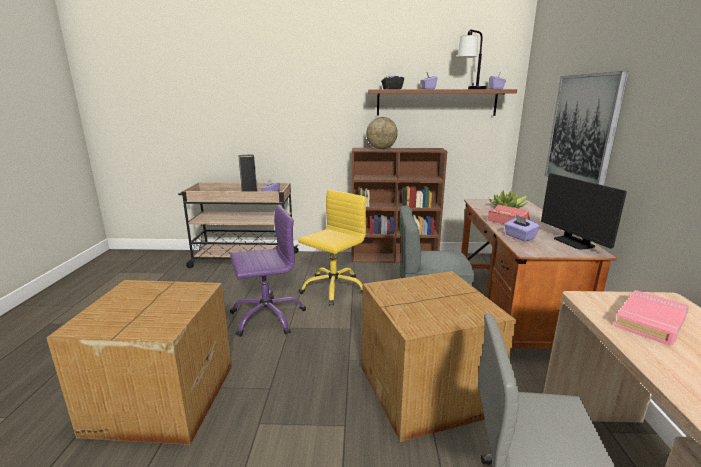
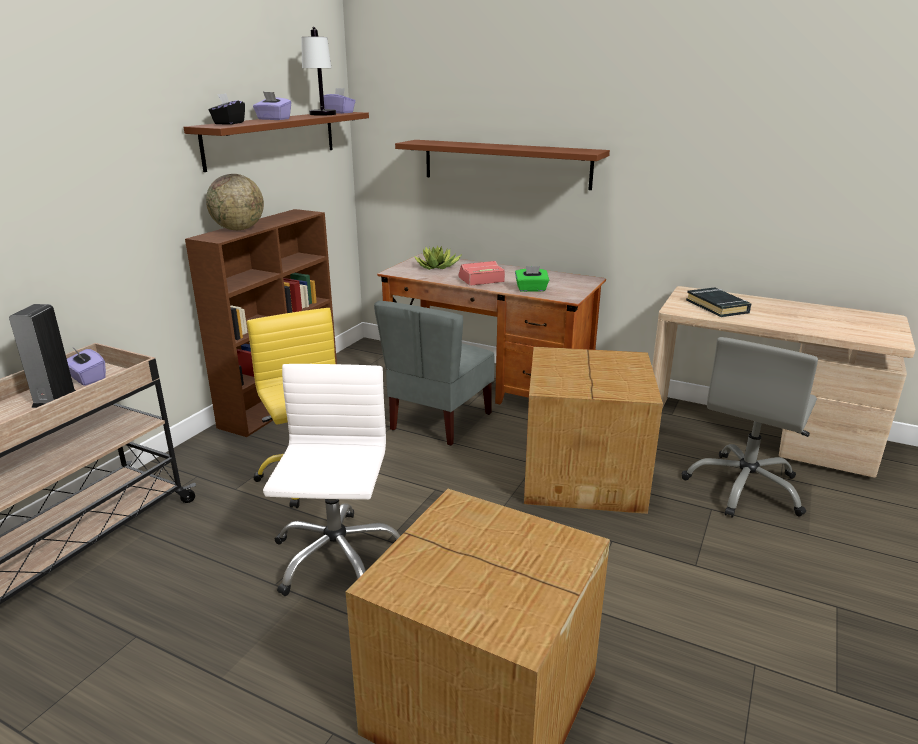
camera: 65 degrees left, 5 degrees up
purple office chair [230,205,306,337] -> white office chair [263,364,400,596]
purple tissue box [504,215,540,241] -> green tissue box [515,266,549,292]
monitor [541,173,627,250] -> none
picture [545,71,629,185] -> brown shelf [395,140,610,190]
pink book [614,290,689,346] -> black book [686,287,752,317]

